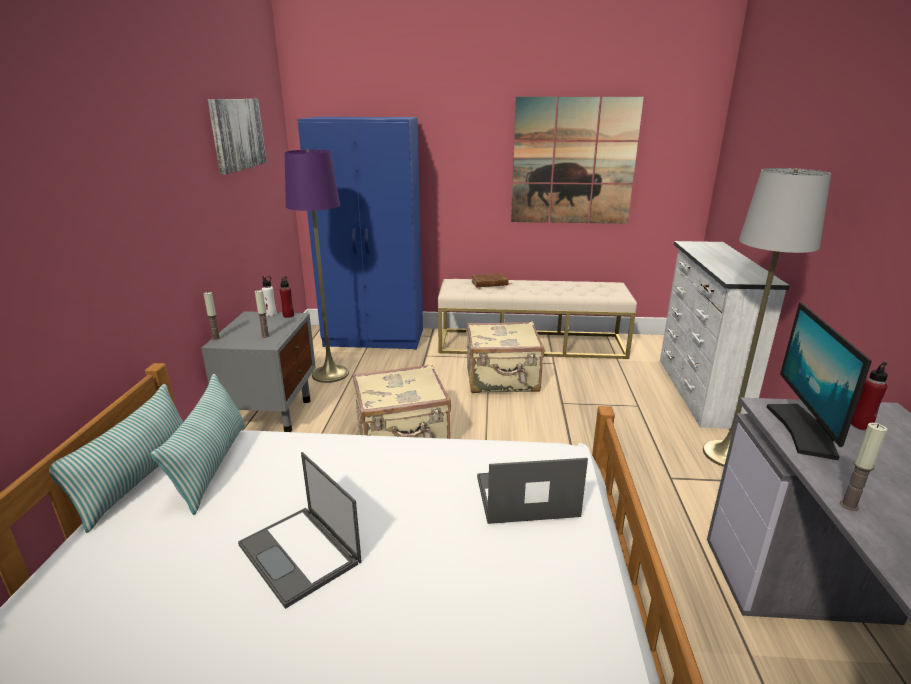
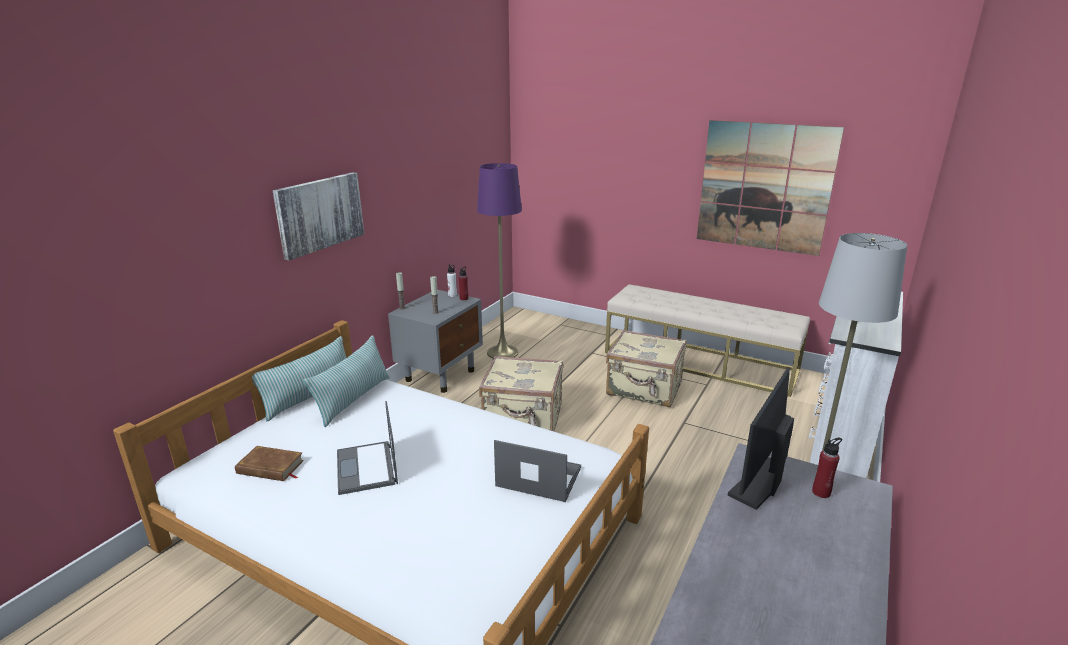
camera: 25 degrees right, 0 degrees up
picture [208,99,267,175] -> picture moved to [273,172,364,260]
blue wardrobe [297,117,423,350] -> none
brown book [471,273,512,287] -> brown book moved to [235,446,304,481]
candle [840,423,887,511] -> none

